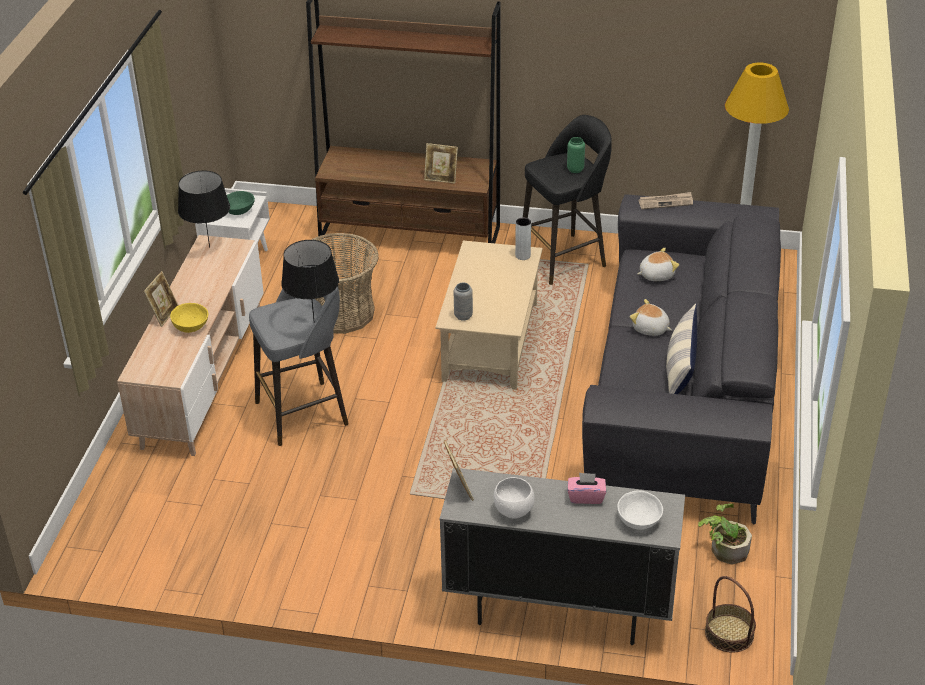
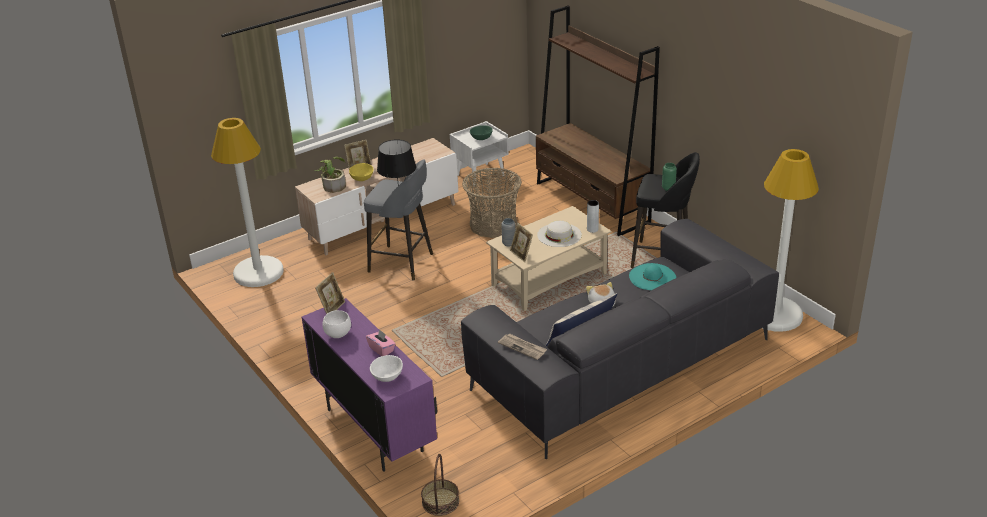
camera: 45 degrees right, 5 degrees down
black table lamp [178,170,230,248] -> none
picture frame [424,143,458,184] -> picture frame moved to [510,223,533,262]
grey cabinet [440,468,685,645] -> purple cabinet [302,298,437,472]
plush toy [637,248,679,281] -> turquoise hat [629,263,676,290]
newspaper [638,192,693,209] -> newspaper moved to [498,334,547,360]
potted plant [698,504,752,565] -> potted plant moved to [314,157,346,193]
none -> white floor lamp [211,118,284,287]
none -> white hat [537,220,582,247]

